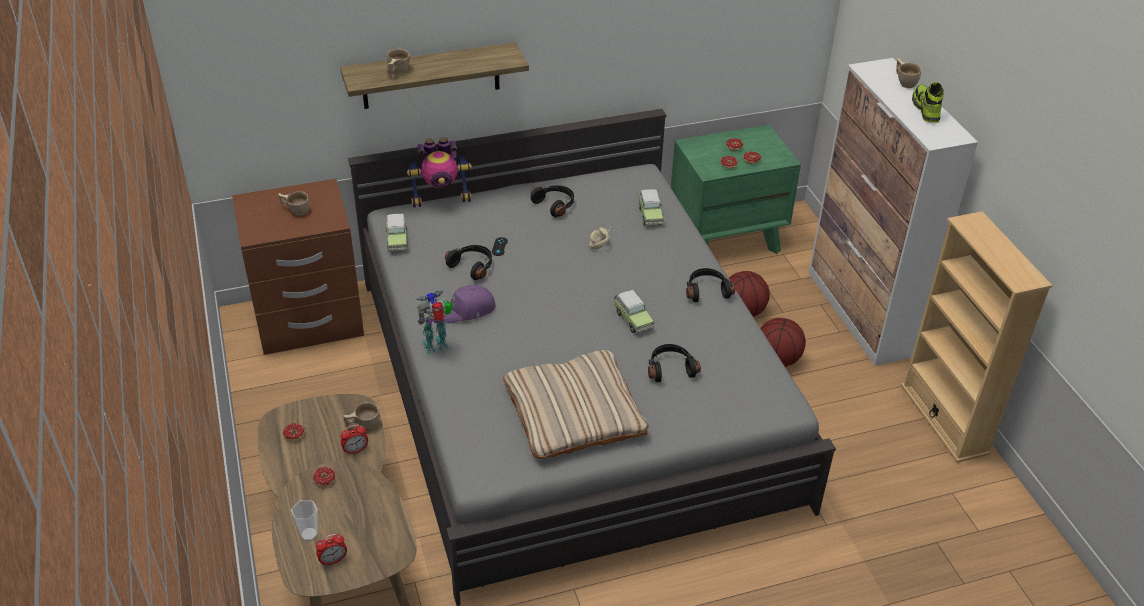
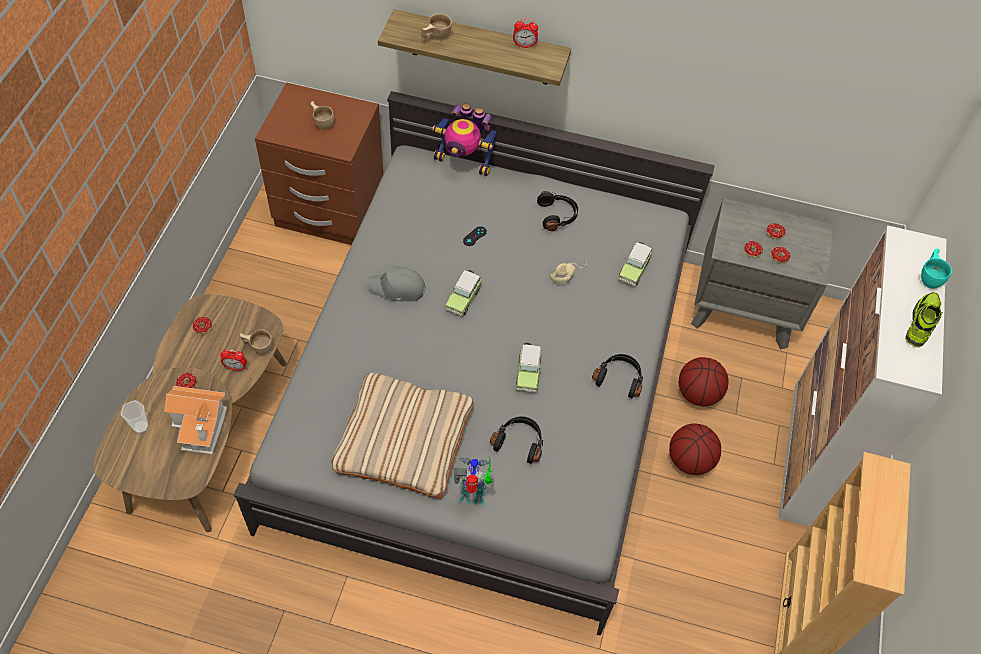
camera: 30 degrees right, 15 degrees up
alarm clock [316,534,347,566] -> alarm clock moved to [513,18,538,48]
toy car [385,214,408,251] -> toy car moved to [445,270,482,316]
toy robot [415,290,453,355] -> toy robot moved to [454,457,493,506]
purple cap [443,285,495,323] -> grey cap [366,266,426,302]
black headphones [445,245,492,280] -> none
green nightstand [671,125,801,254] -> grey nightstand [691,198,834,350]
beige cup [896,58,921,88] -> turquoise cup [921,249,952,289]
none -> toy house [164,386,227,455]

